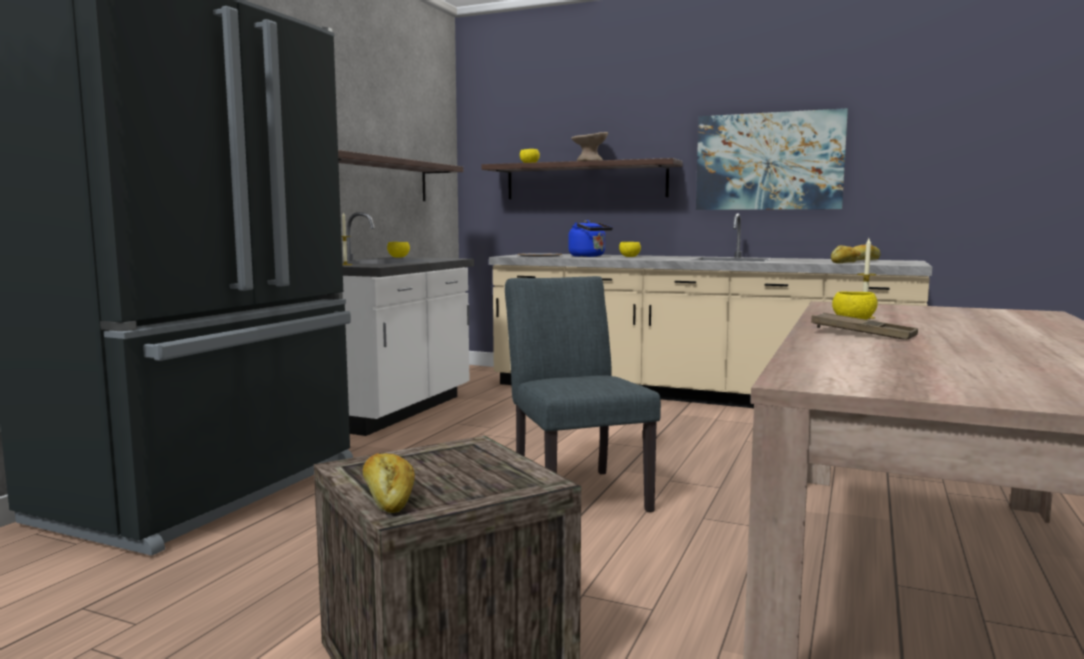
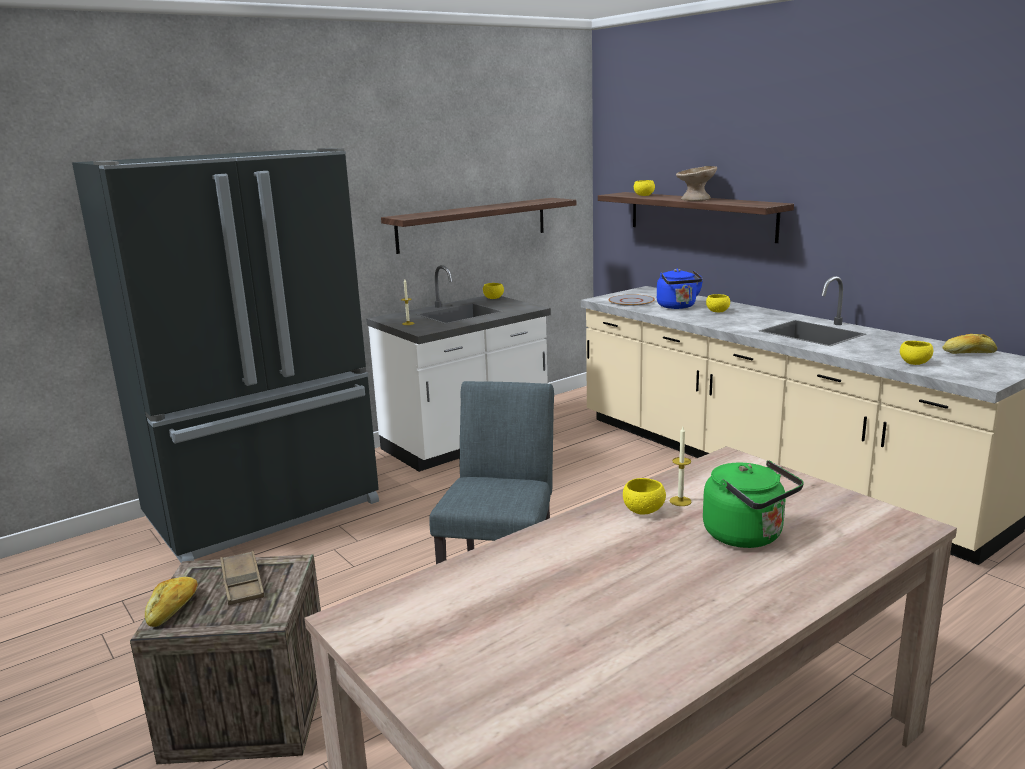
camera: 30 degrees right, 10 degrees up
picture [696,108,848,210] -> none
brown tray [811,313,918,339] -> brown tray moved to [220,551,264,606]
bread [831,245,861,263] -> yellow bowl [900,341,933,365]
none -> green kettle [703,460,804,548]

